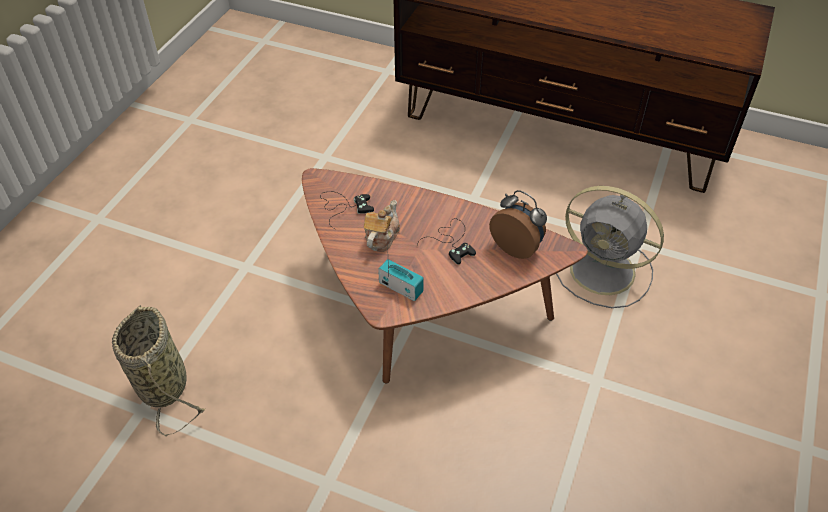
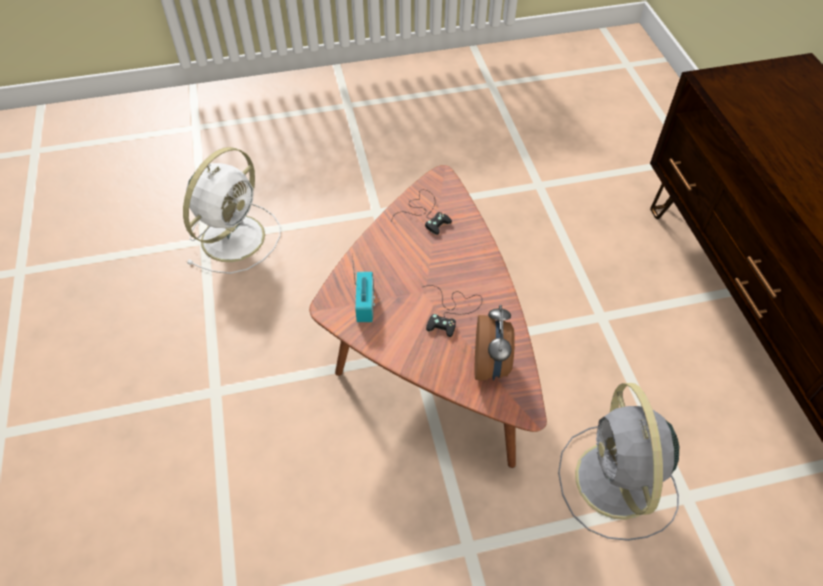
camera: 55 degrees right, 5 degrees up
basket [112,305,206,436] -> white fan [183,147,281,274]
teapot [364,200,400,252] -> none

